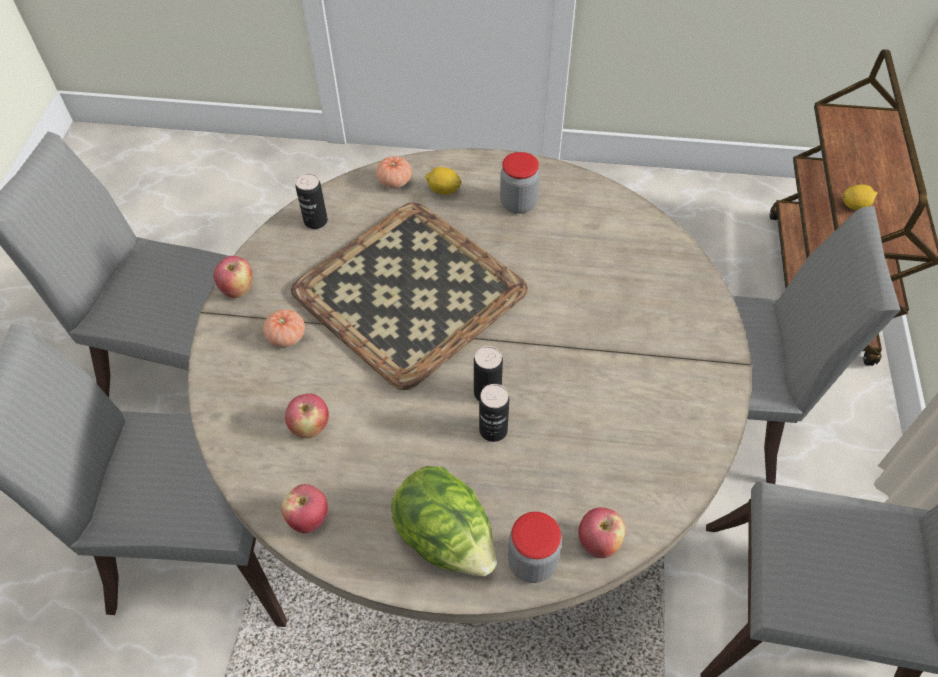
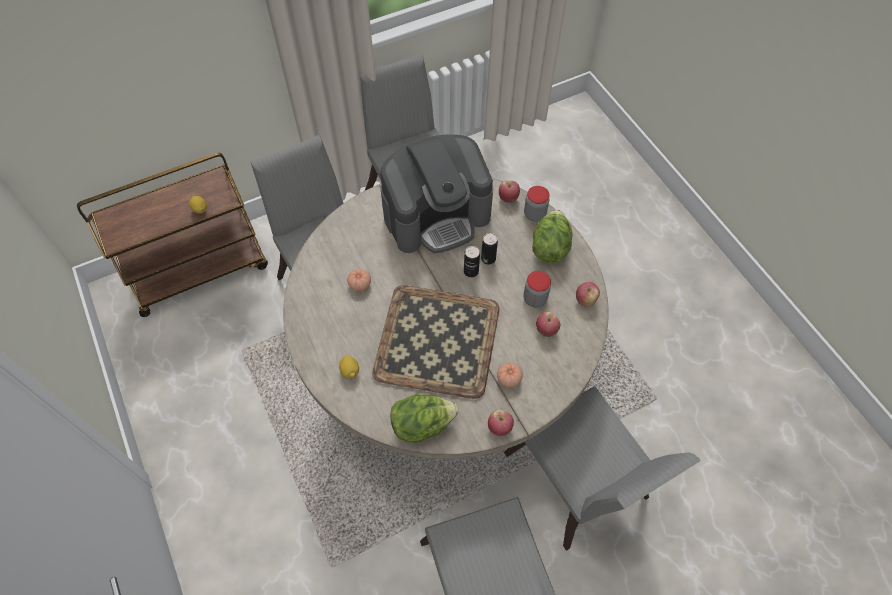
camera: 125 degrees left, 5 degrees up
can [295,173,328,229] -> lettuce [390,394,459,443]
tomato [376,156,412,189] -> tomato moved to [347,269,371,291]
jar [500,152,540,214] -> jar moved to [523,271,551,308]
none -> coffee machine [380,134,493,253]

